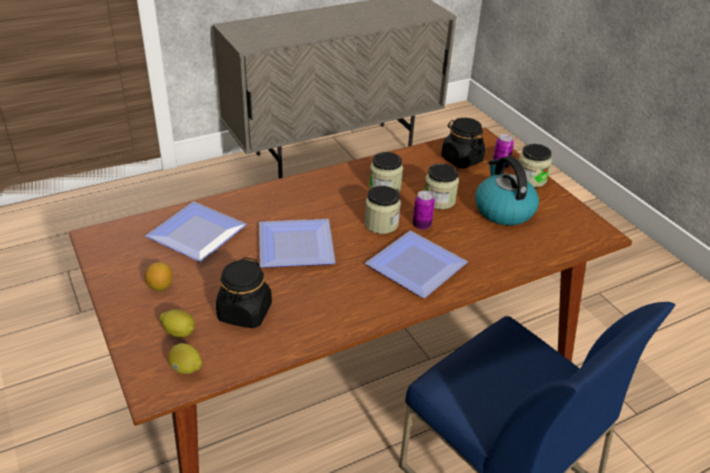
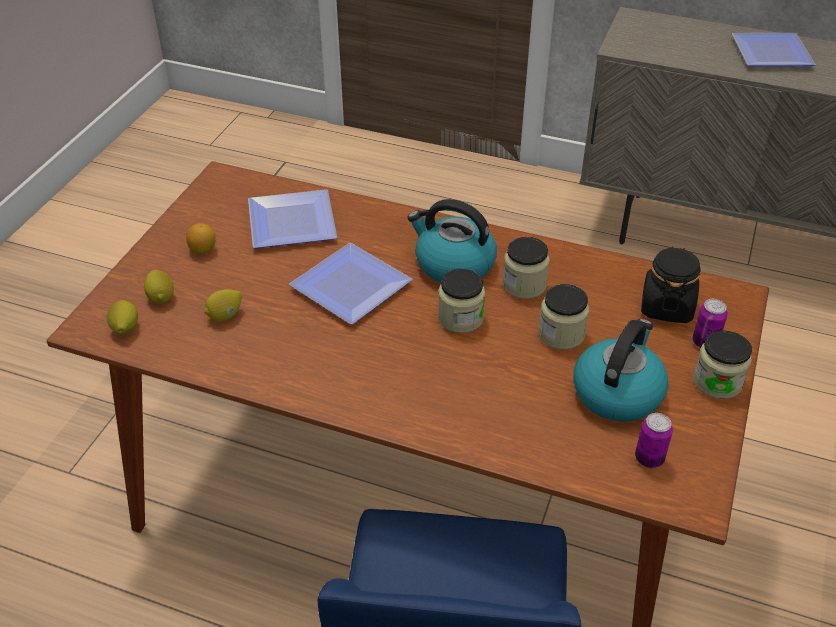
camera: 50 degrees right, 5 degrees up
black jar [216,257,272,328] -> lemon [204,289,242,322]
plate [365,231,468,298] -> plate moved to [732,33,816,66]
can [413,191,435,230] -> can moved to [635,413,673,468]
none -> kettle [407,199,497,283]

